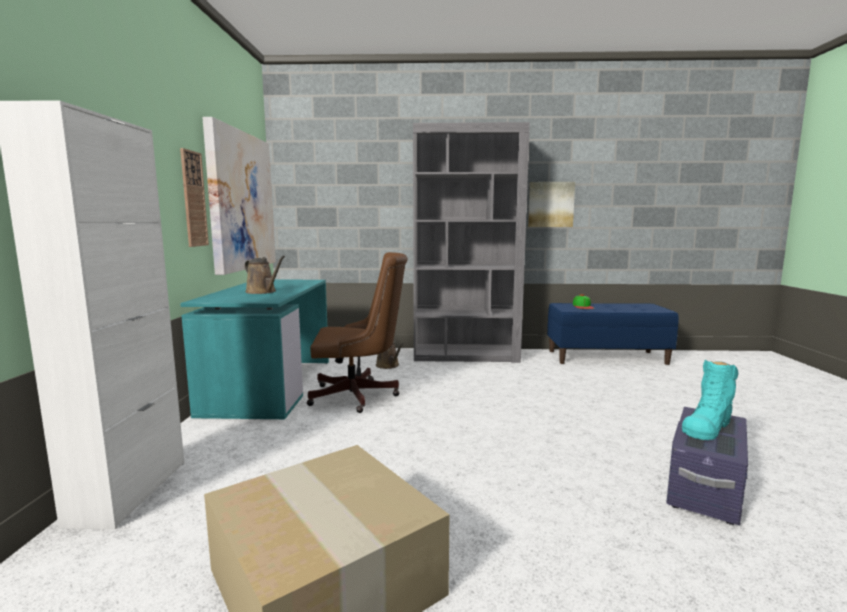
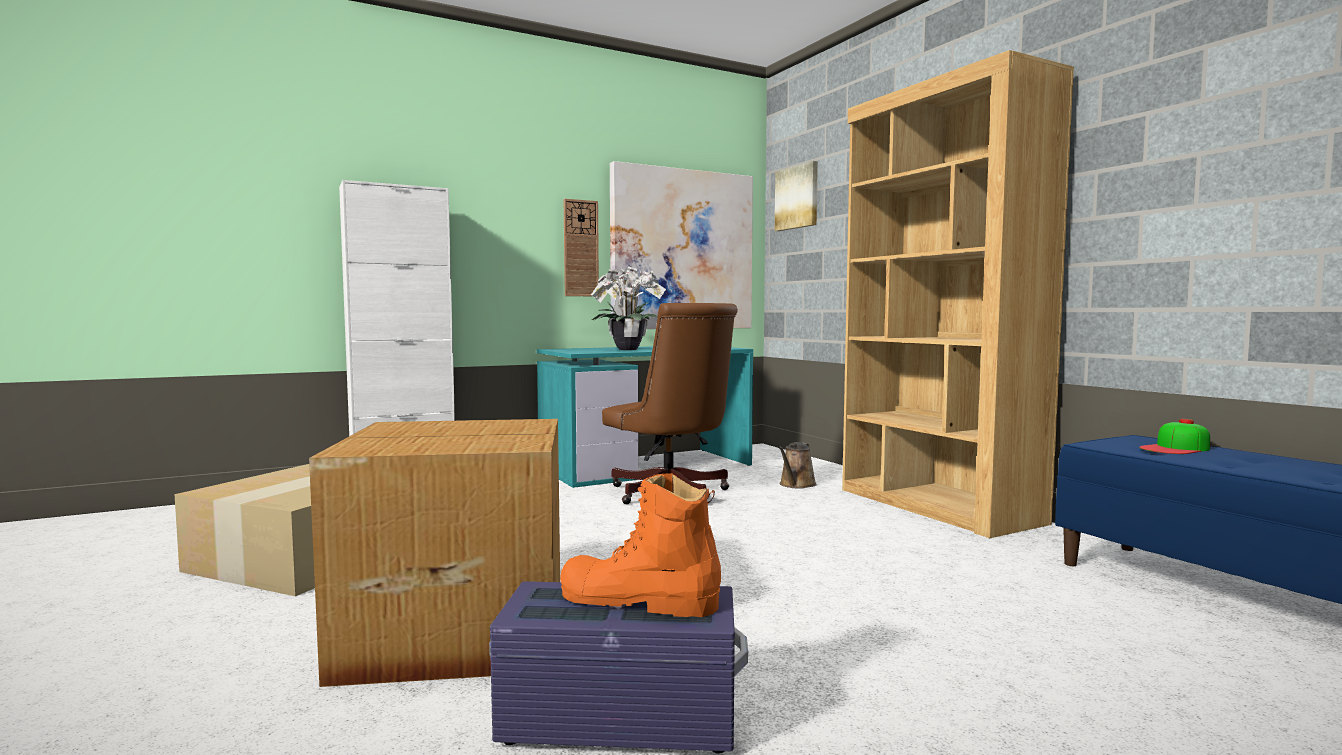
camera: 60 degrees right, 5 degrees down
brown watering can [245,256,285,294] -> potted plant [591,266,666,350]
grey bookcase [413,122,530,363] -> brown bookcase [842,50,1074,538]
picture [528,182,575,227] -> picture moved to [775,161,818,231]
turquoise boot [682,359,738,440] -> orange boot [560,473,721,617]
none -> cardboard box [309,419,560,687]

